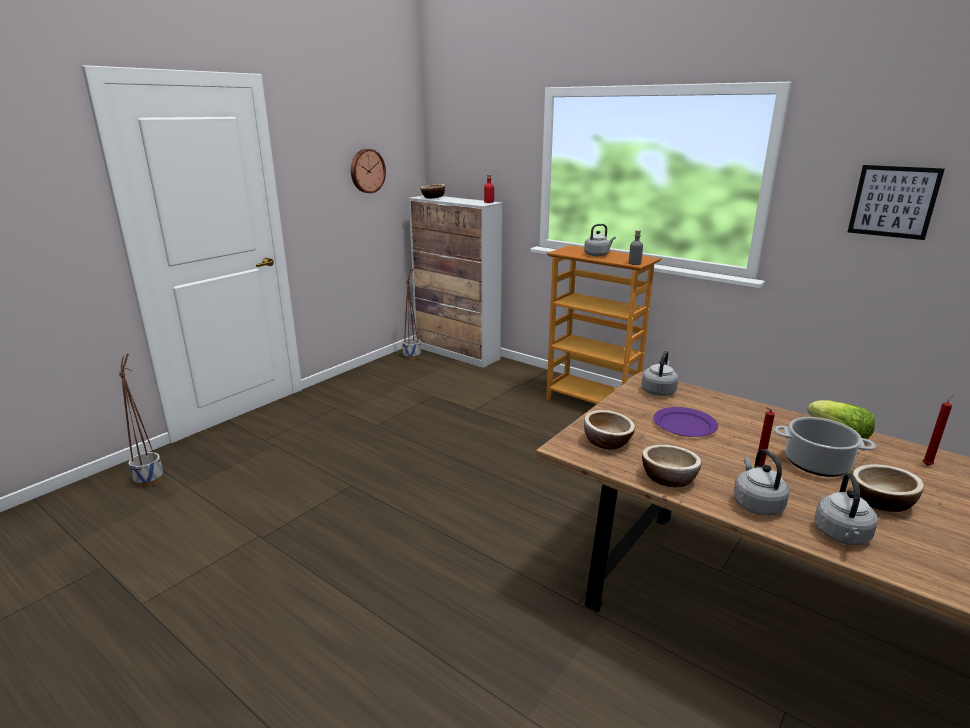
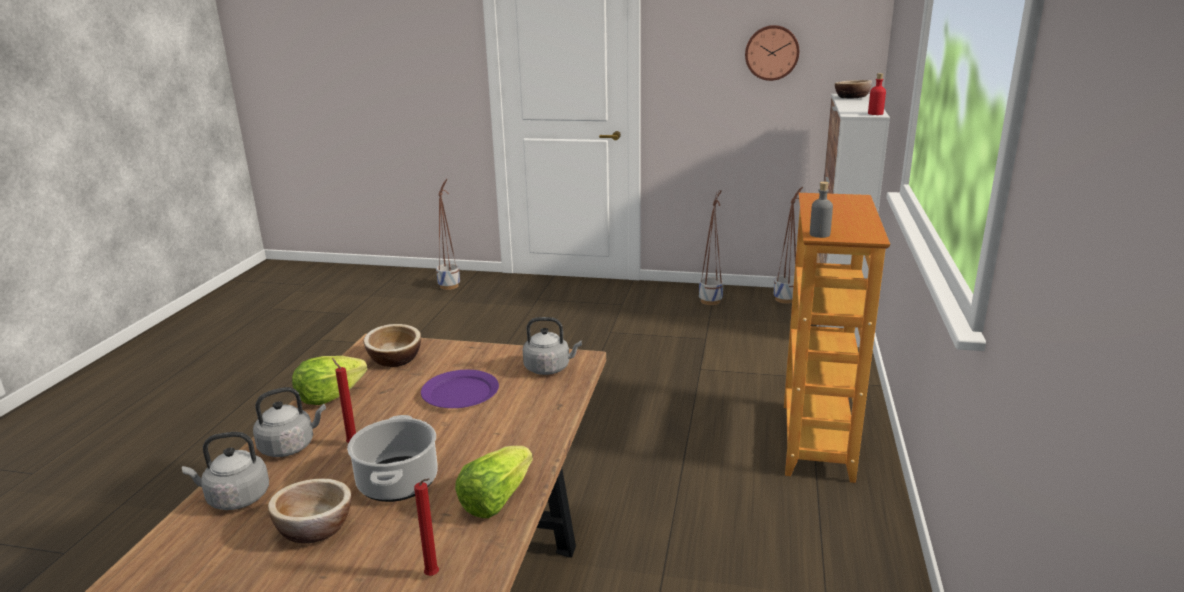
camera: 65 degrees right, 0 degrees up
grey kettle [584,224,615,256] -> none
bowl [642,445,702,487] -> lettuce [292,356,367,405]
picture [848,165,945,240] -> none
none -> planter [699,189,723,305]

